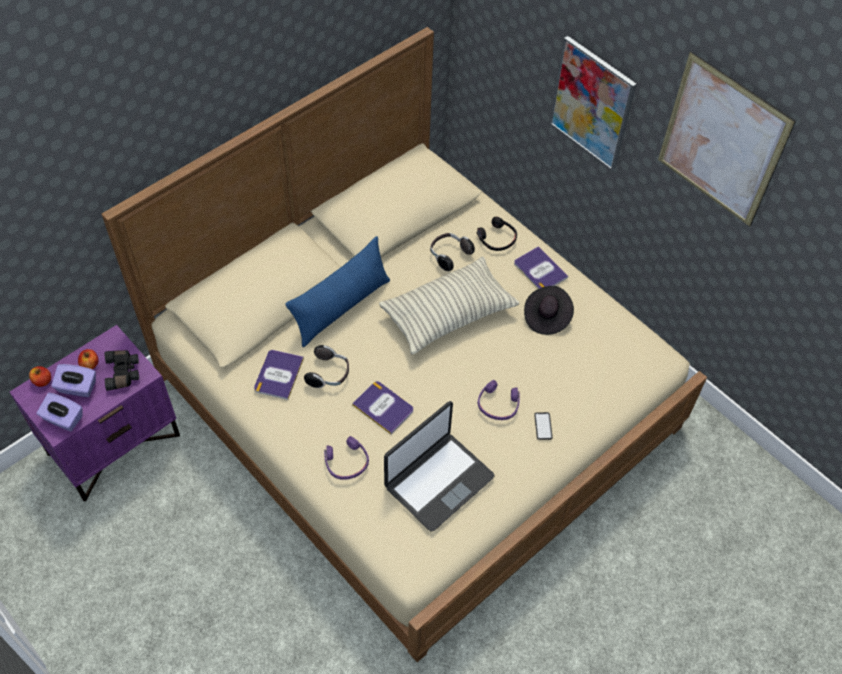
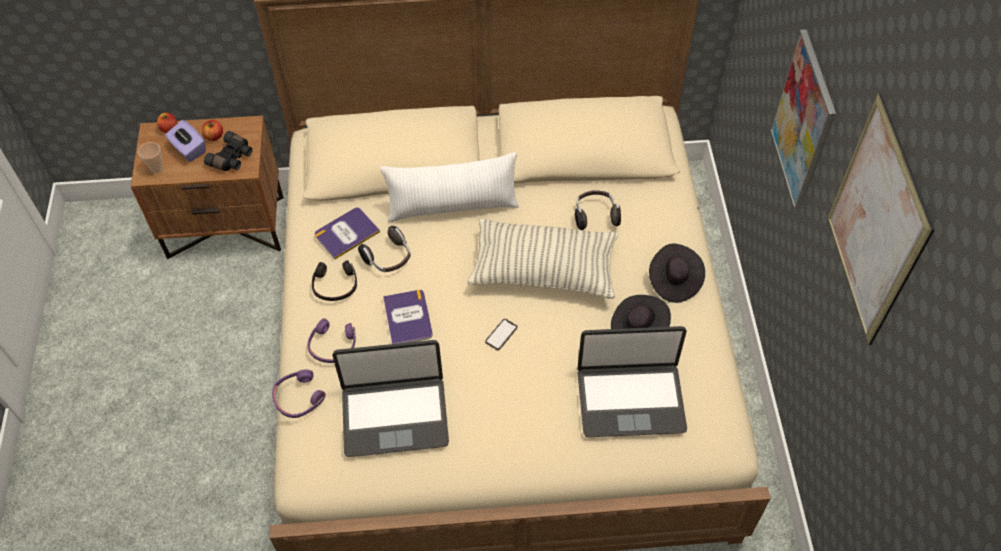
camera: 40 degrees right, 0 degrees up
purple nightstand [10,325,180,502] -> brown nightstand [131,116,284,259]
purple tissue box [37,393,83,431] -> cup [138,142,163,173]
blue pillow [286,236,390,347] -> white pillow [381,152,519,222]
black headphones [477,216,517,251] -> black headphones moved to [312,260,357,301]
purple headphones [478,380,520,420] -> purple headphones moved to [272,369,326,418]
book [514,246,568,289] -> black hat [649,243,705,303]
phone [534,412,553,440] -> phone moved to [485,319,518,350]
none -> laptop [577,326,687,437]

